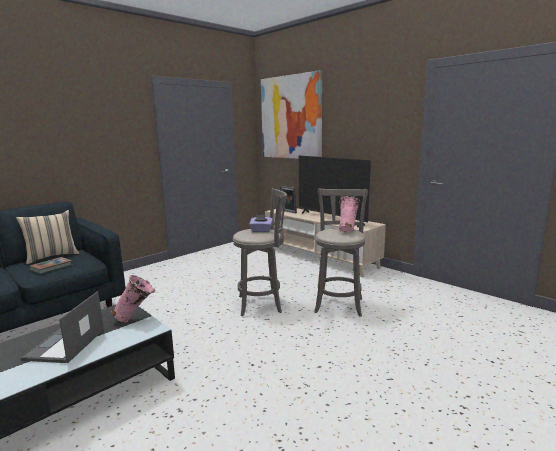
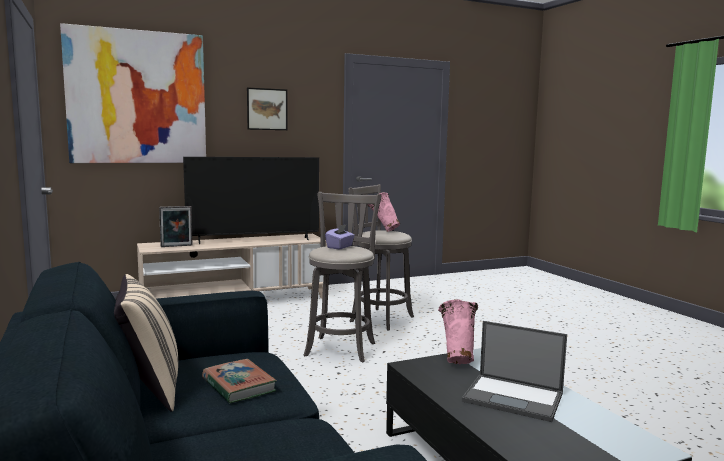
camera: 70 degrees left, 5 degrees down
none -> picture [247,87,288,130]

